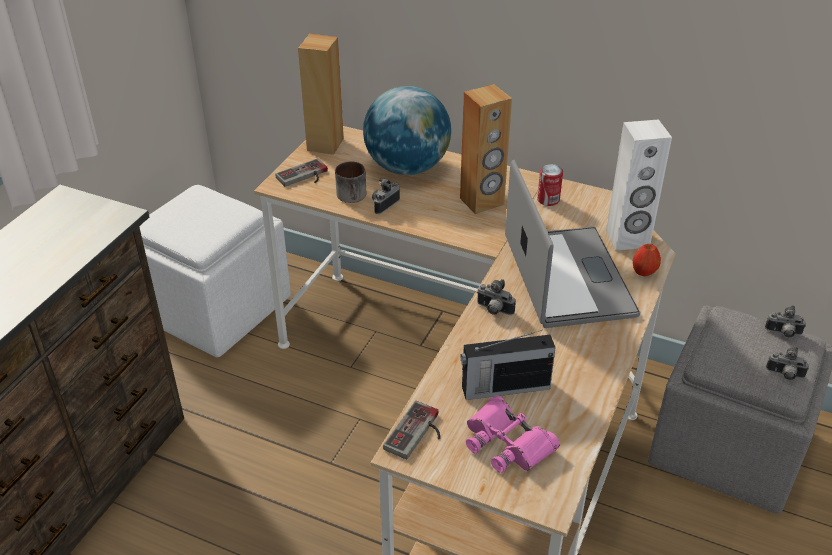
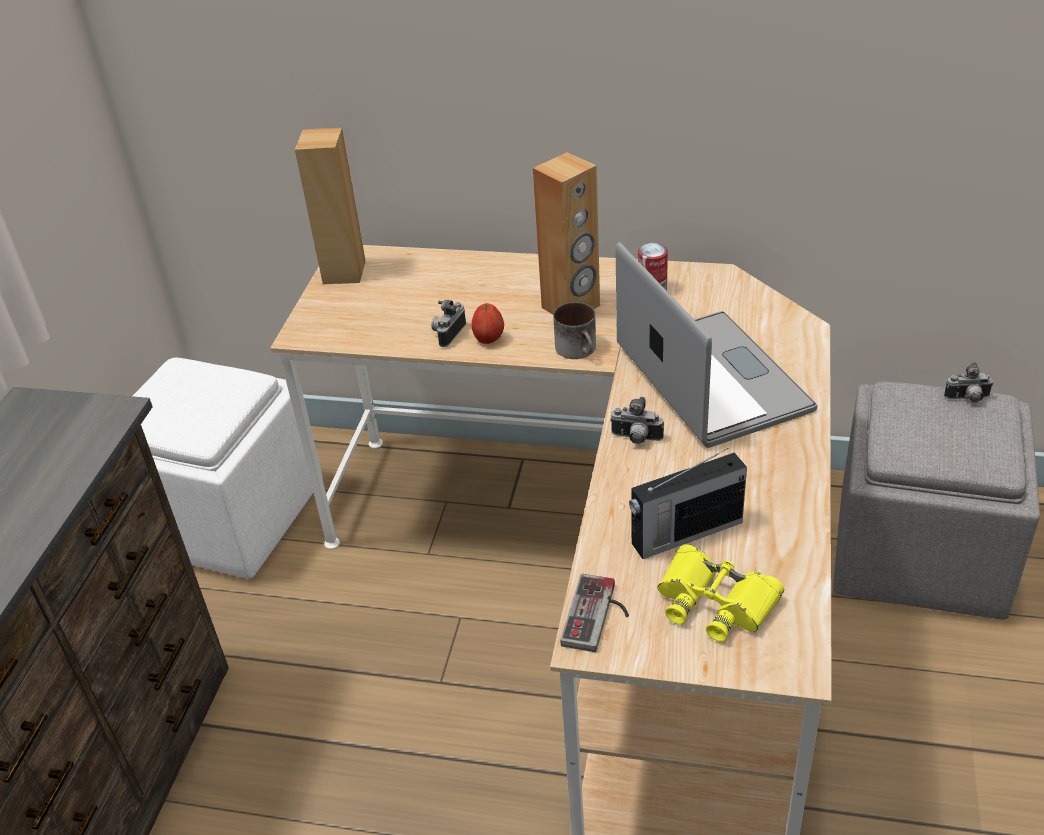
camera: 10 degrees left, 0 degrees up
game controller [275,158,328,187] -> none
mug [335,161,366,203] -> mug moved to [553,302,596,359]
globe [363,86,451,175] -> none
pink binoculars [466,395,560,473] -> yellow binoculars [658,544,784,642]
white speaker [606,119,672,251] -> none
apple [633,244,661,276] -> apple moved to [472,303,504,344]
camera [766,346,809,380] -> none

